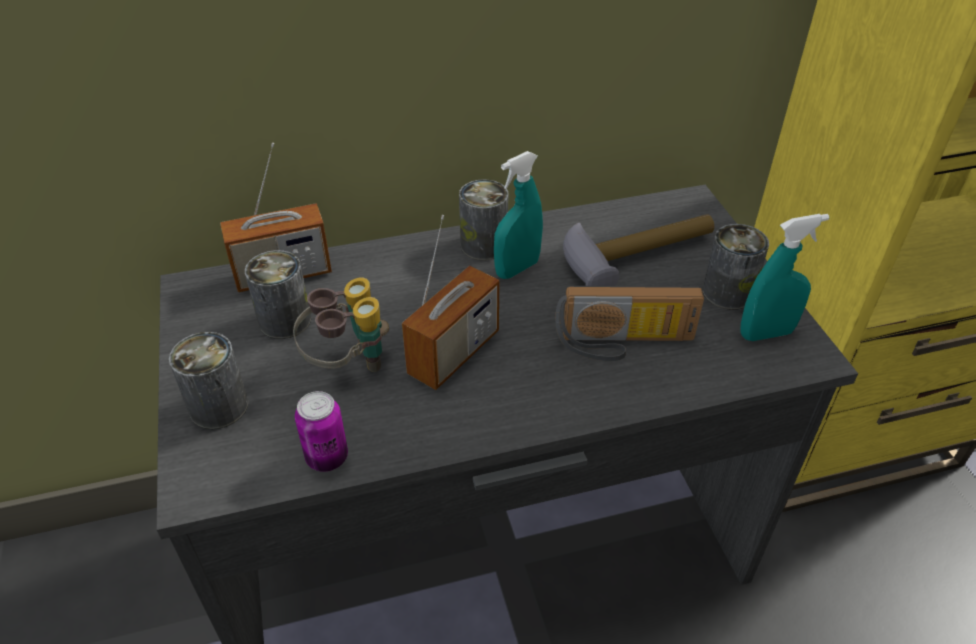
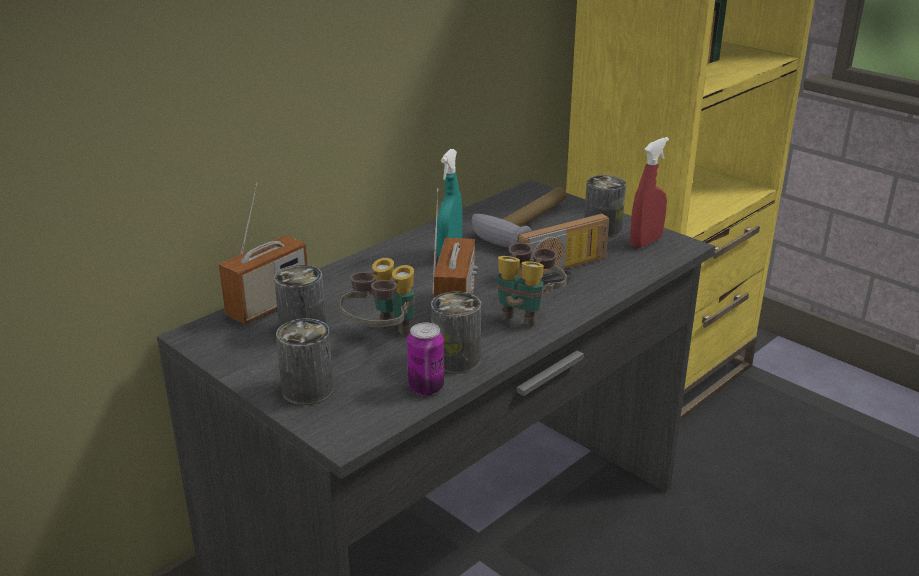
camera: 30 degrees left, 15 degrees down
can [459,179,509,260] -> can moved to [431,291,481,374]
turquoise spray bottle [740,214,829,341] -> red spray bottle [630,137,669,248]
none -> binoculars [497,243,567,327]

